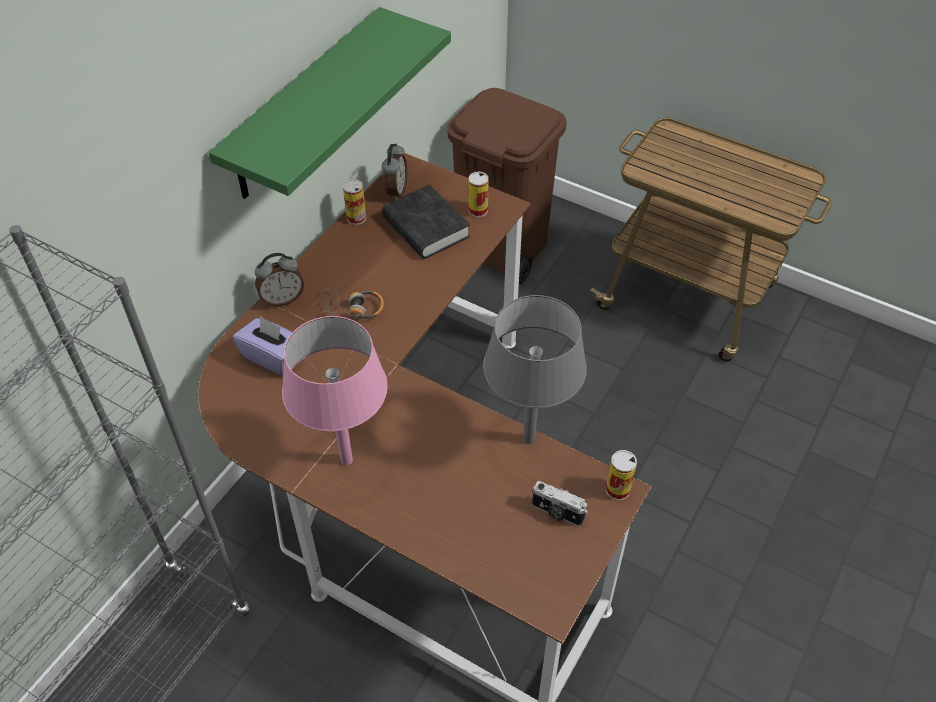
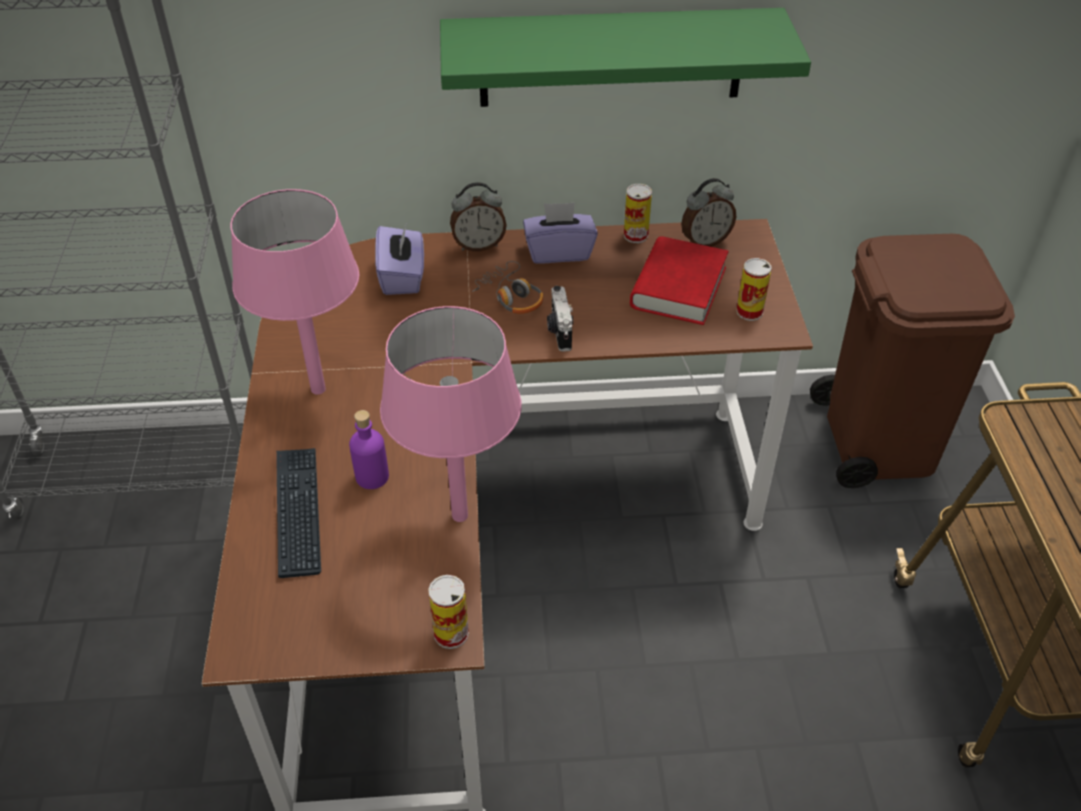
camera: 55 degrees right, 5 degrees down
alarm clock [255,253,304,307] -> alarm clock turned 45 degrees counterclockwise [450,182,507,252]
black book [382,184,470,259] -> red book [630,236,728,325]
grey table lamp [483,295,587,444] -> pink table lamp [380,306,522,522]
camera [532,481,588,527] -> camera moved to [547,286,573,352]
none -> keyboard [276,448,321,578]
none -> purple bottle [349,410,389,489]
none -> purple tissue box [523,202,598,264]

